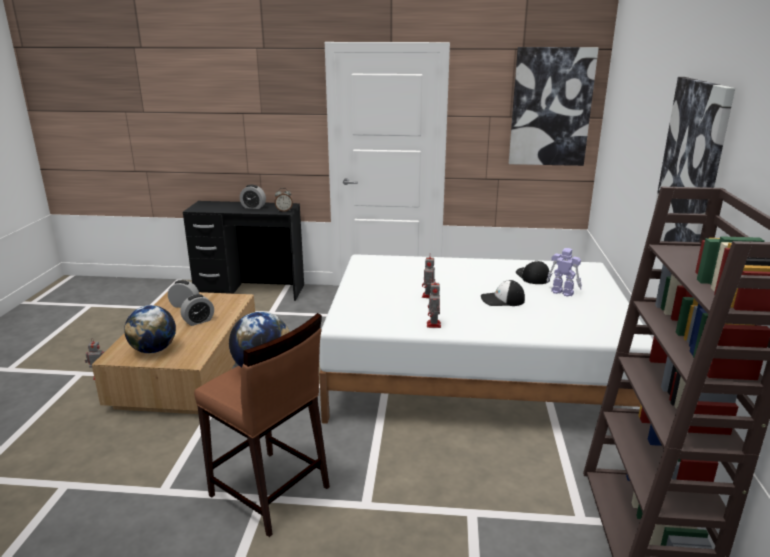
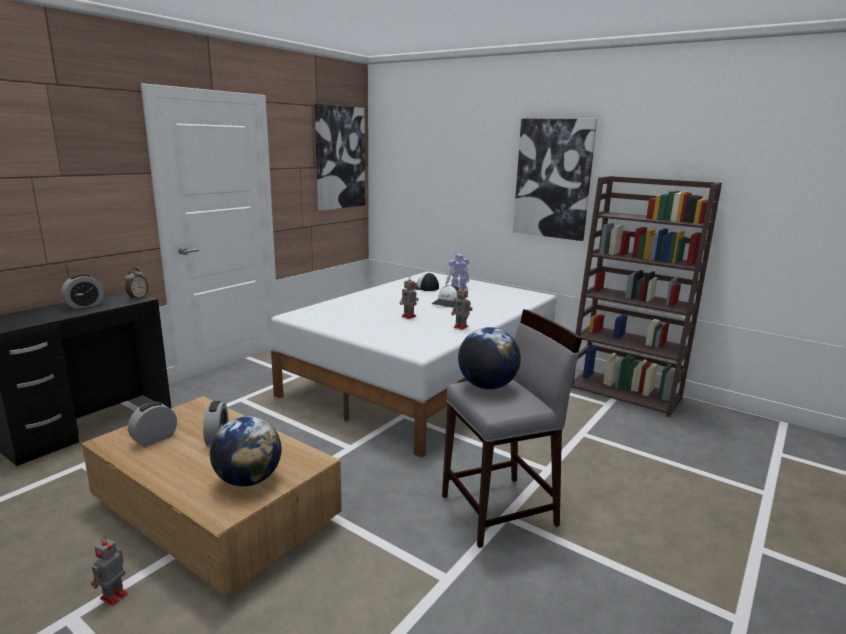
camera: 60 degrees left, 5 degrees down
brown stool [194,313,330,537] -> grey stool [442,309,582,548]

